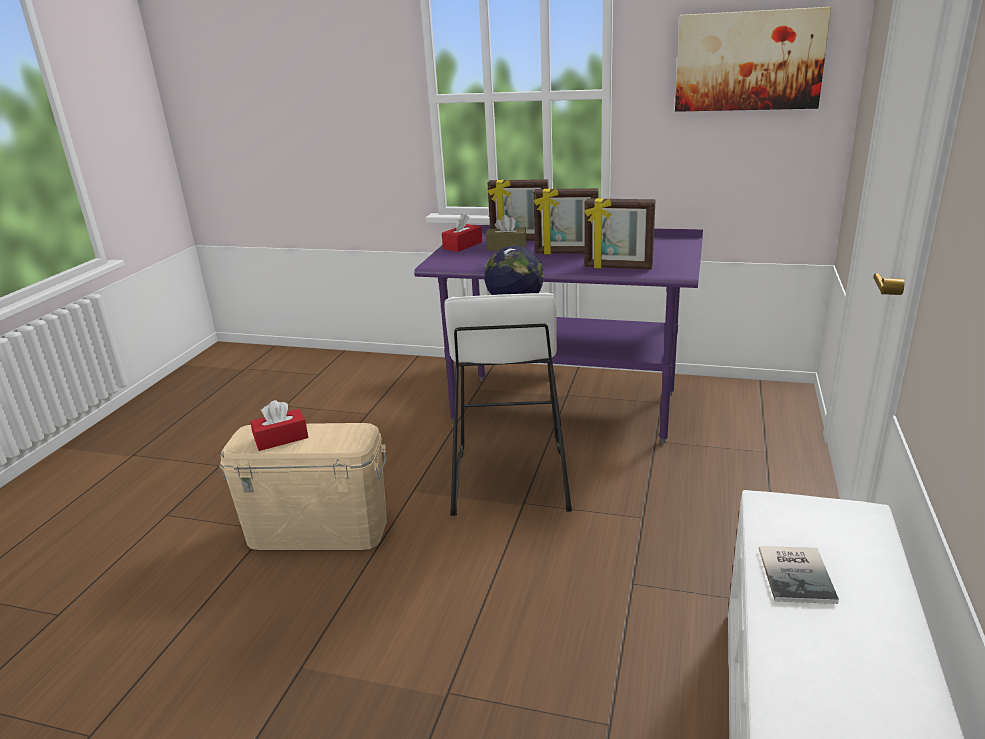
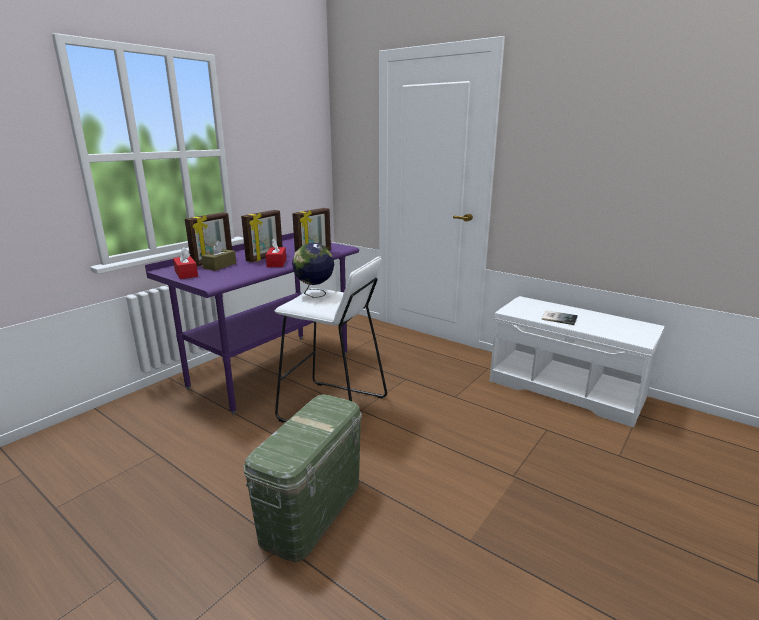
camera: 70 degrees left, 5 degrees down
beige storage box [219,423,387,550] -> green storage box [243,394,362,562]
red tissue box [250,400,308,451] -> red tissue box moved to [266,238,286,267]
picture [675,7,832,112] -> none

